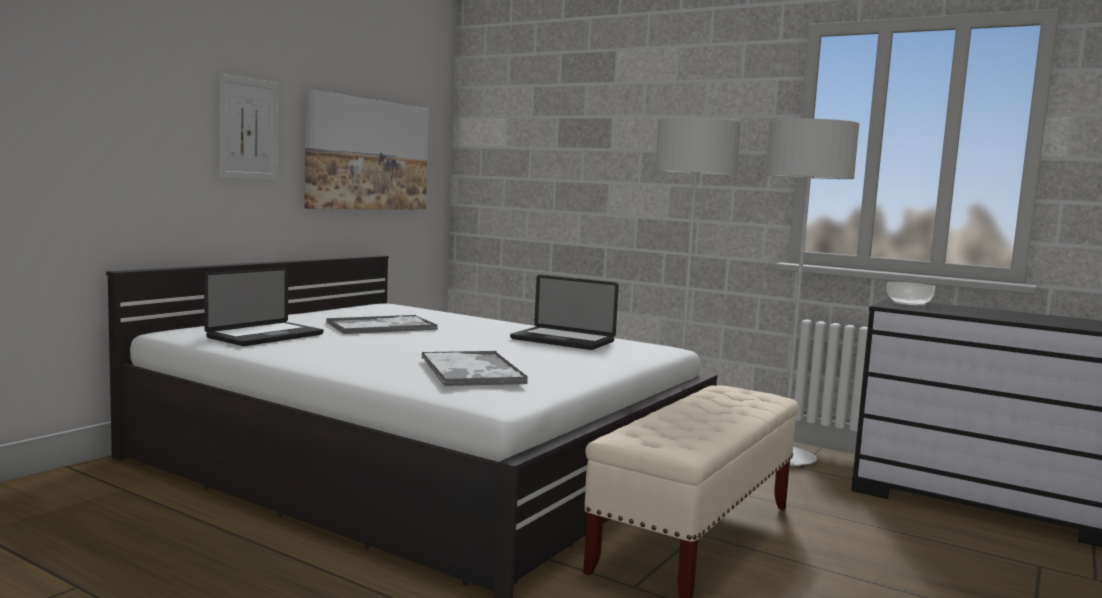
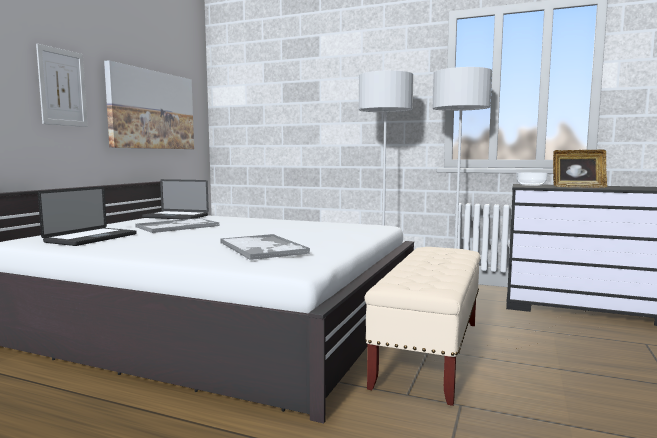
camera: 10 degrees left, 0 degrees up
laptop [510,275,619,350] -> laptop moved to [142,179,209,219]
none -> picture frame [553,150,607,188]

